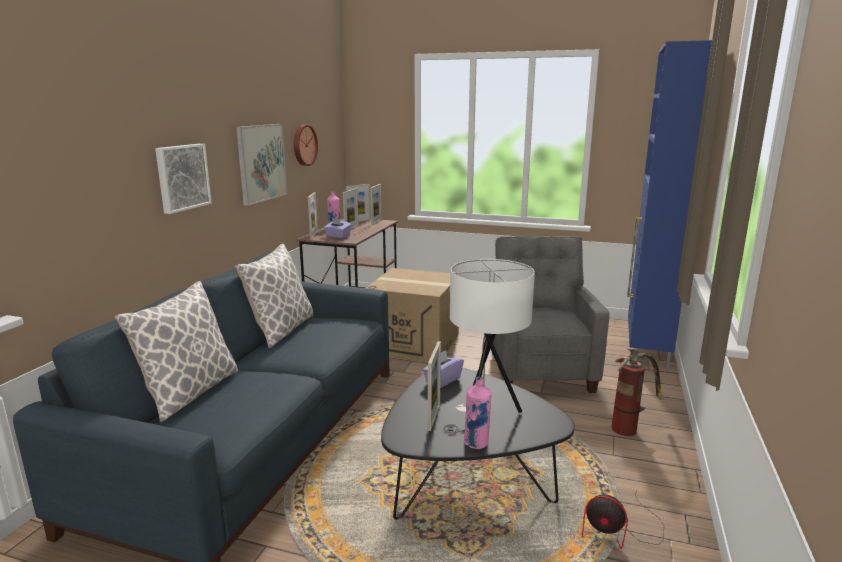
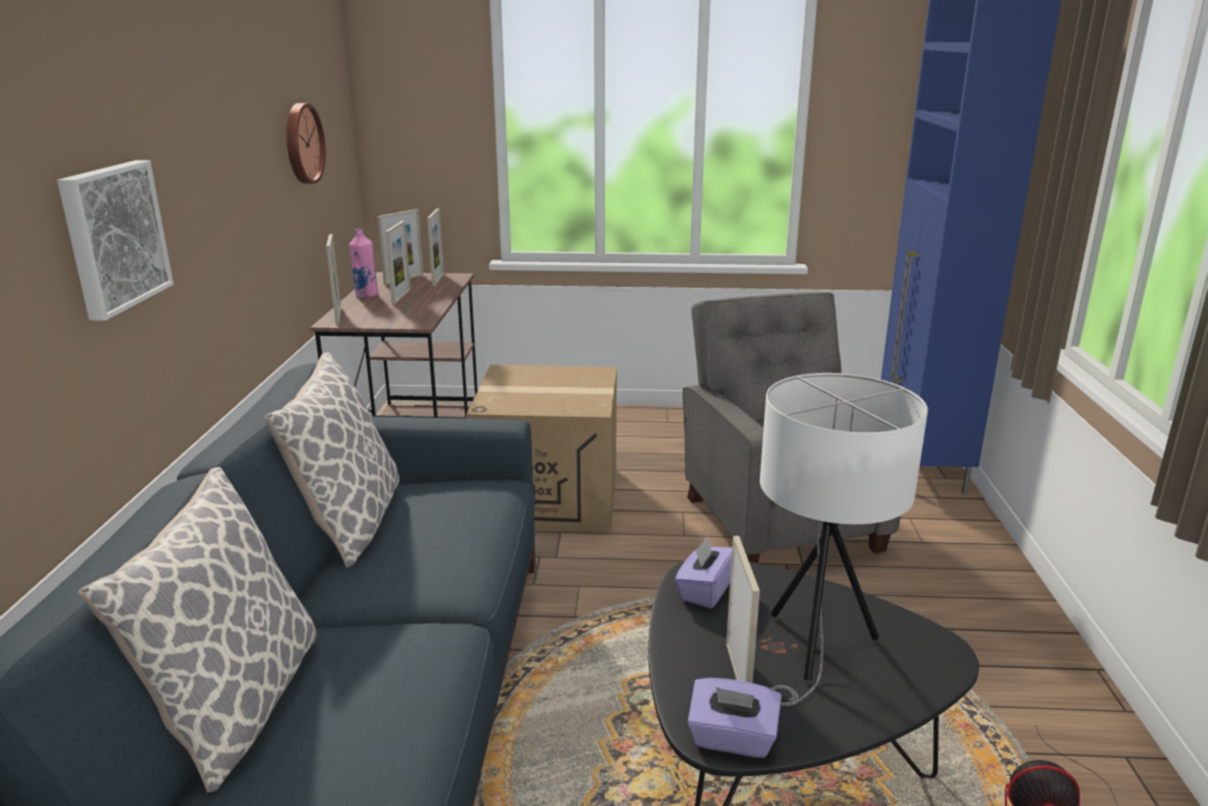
camera: 15 degrees left, 5 degrees up
picture [236,124,287,206] -> none
purple tissue box [324,218,352,238] -> purple tissue box moved to [688,678,781,758]
pink bottle [464,377,491,449] -> none
fire extinguisher [611,348,663,436] -> none

